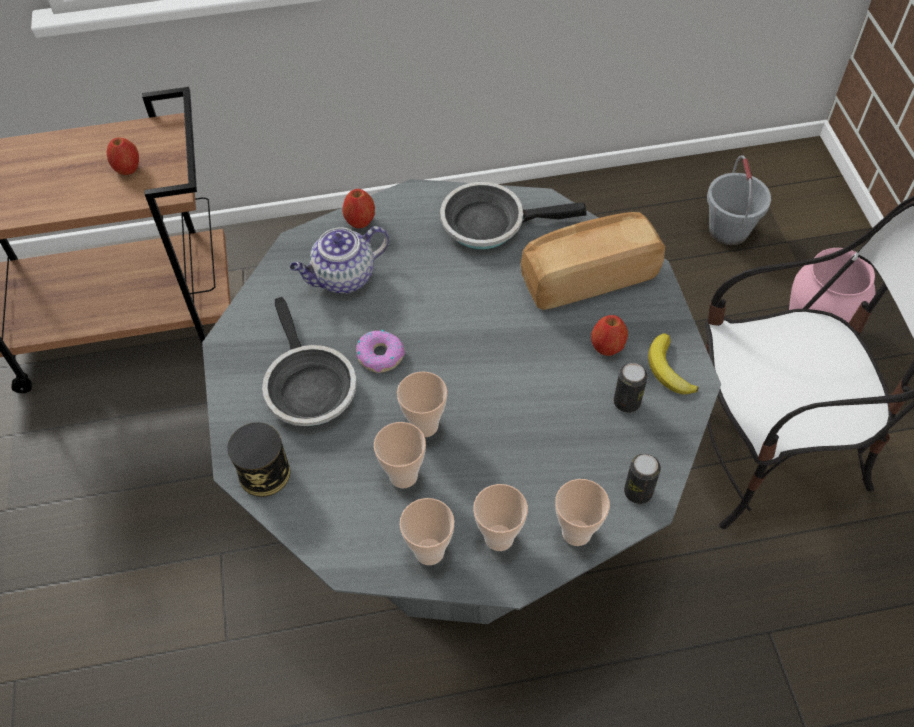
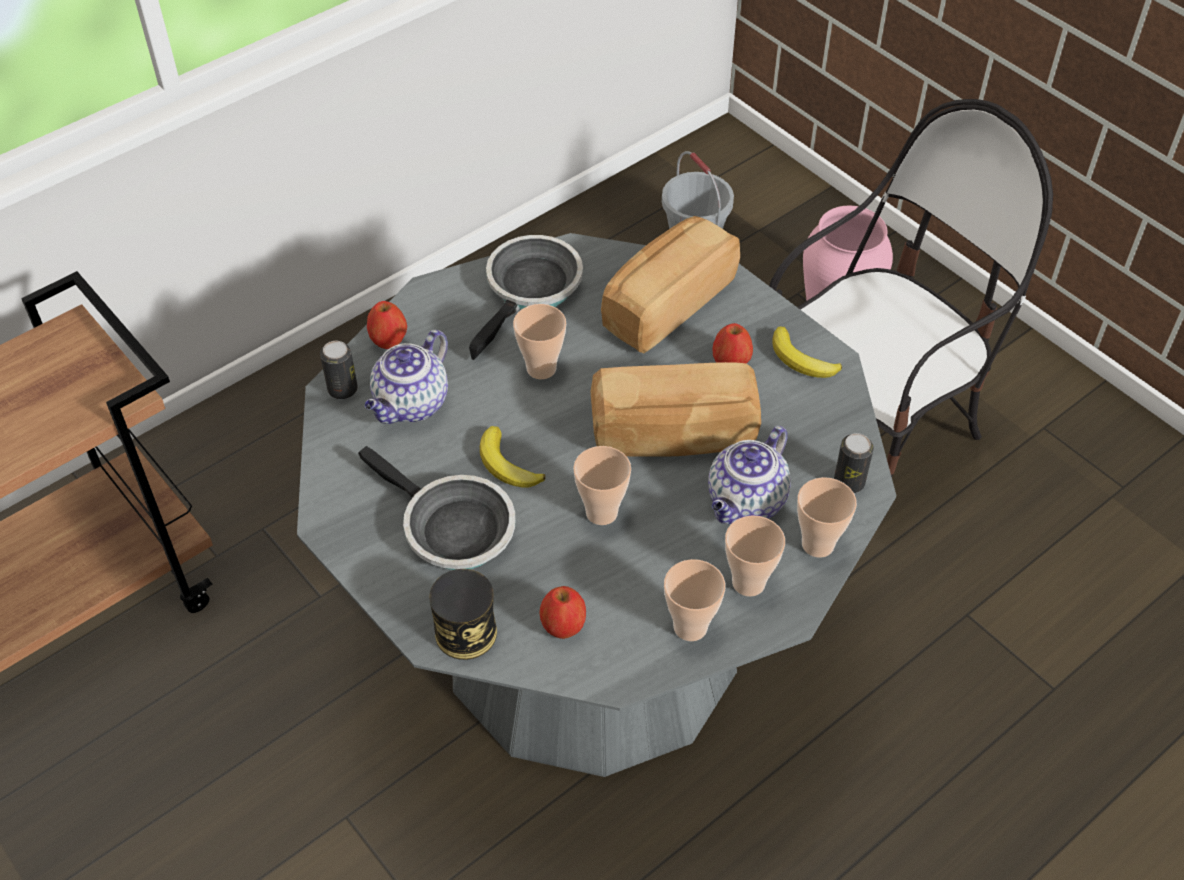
camera: 30 degrees left, 5 degrees down
apple [106,137,139,175] -> apple moved to [539,586,586,639]
donut [356,330,405,373] -> banana [480,426,546,487]
cup [374,422,426,488] -> cup moved to [513,304,566,380]
frying pan [440,182,587,250] -> frying pan turned 150 degrees clockwise [469,235,583,360]
can [614,363,648,413] -> can moved to [320,341,358,399]
none -> bread [590,362,761,457]
none -> teapot [708,426,791,524]

